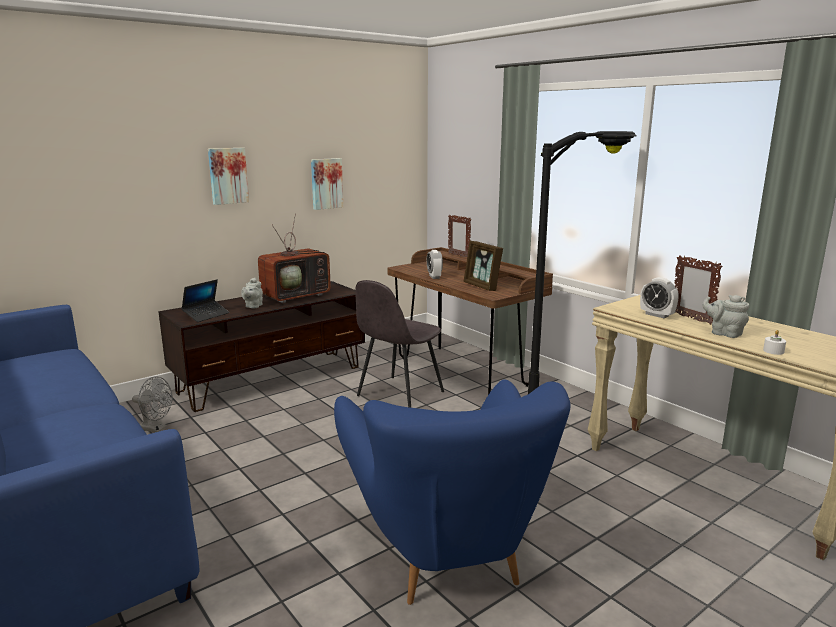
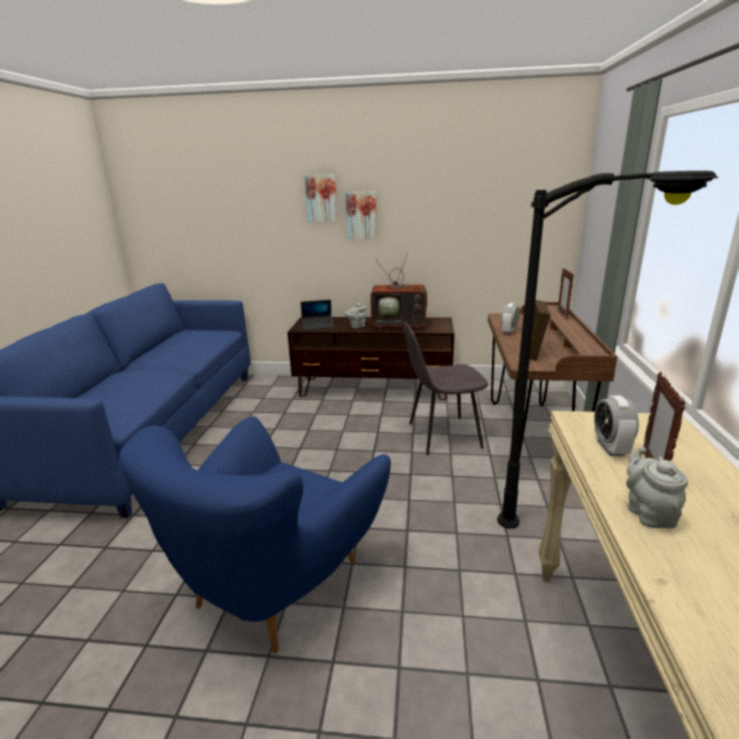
camera: 45 degrees right, 5 degrees up
grey fan [132,376,173,432] -> none
picture [311,158,343,210] -> picture moved to [305,174,338,223]
white candle [763,330,786,355] -> none

